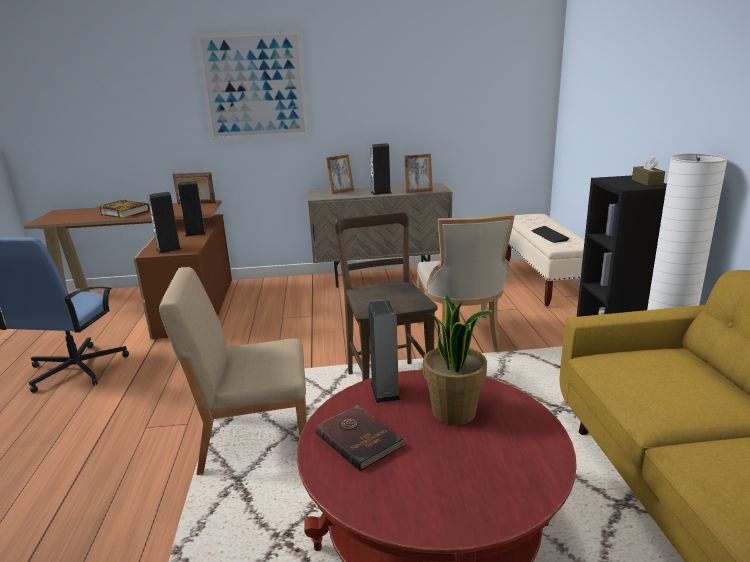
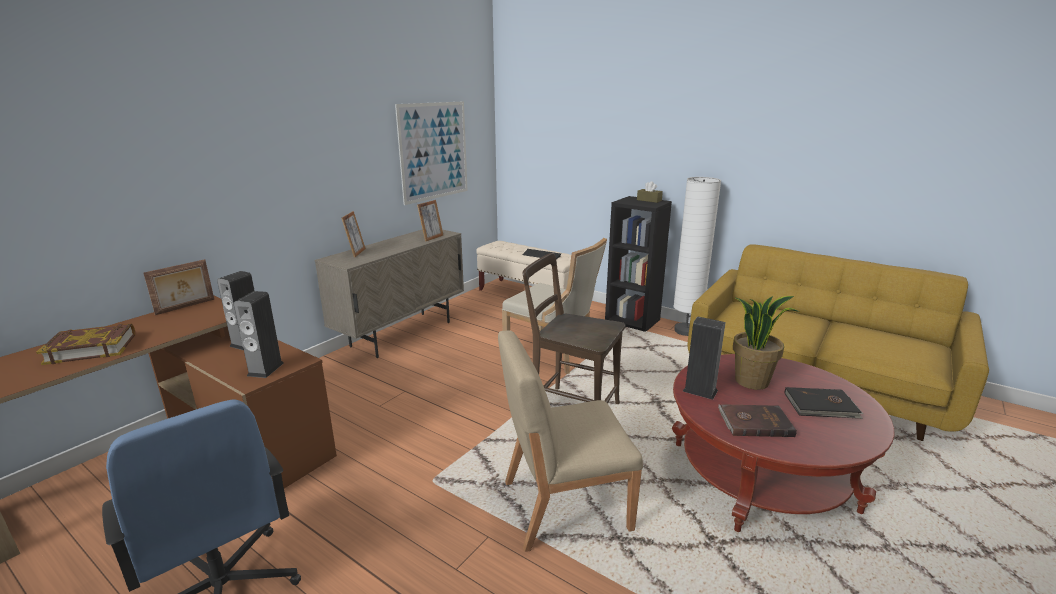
camera: 50 degrees left, 0 degrees up
beige chair [159,267,307,475] -> beige chair turned 45 degrees clockwise [498,330,643,552]
picture [196,30,309,140] -> picture moved to [395,102,468,205]
speaker [370,143,391,195] -> none
none -> black book [784,387,864,419]

